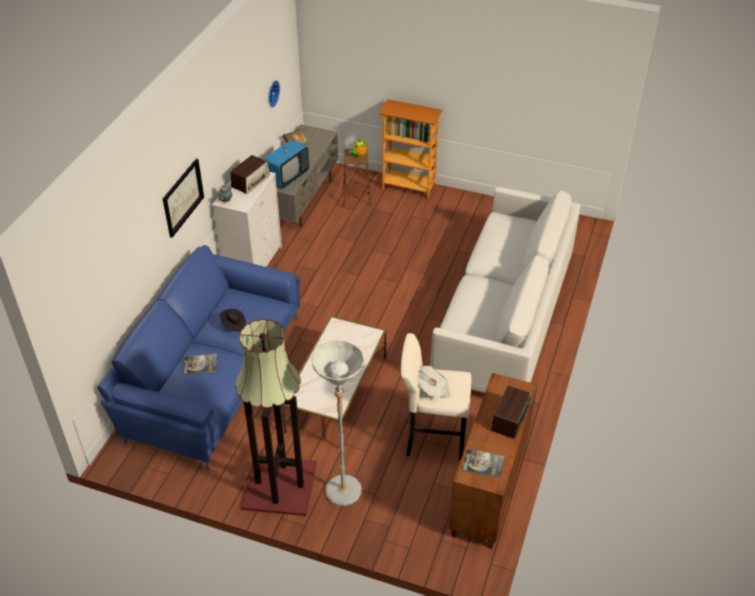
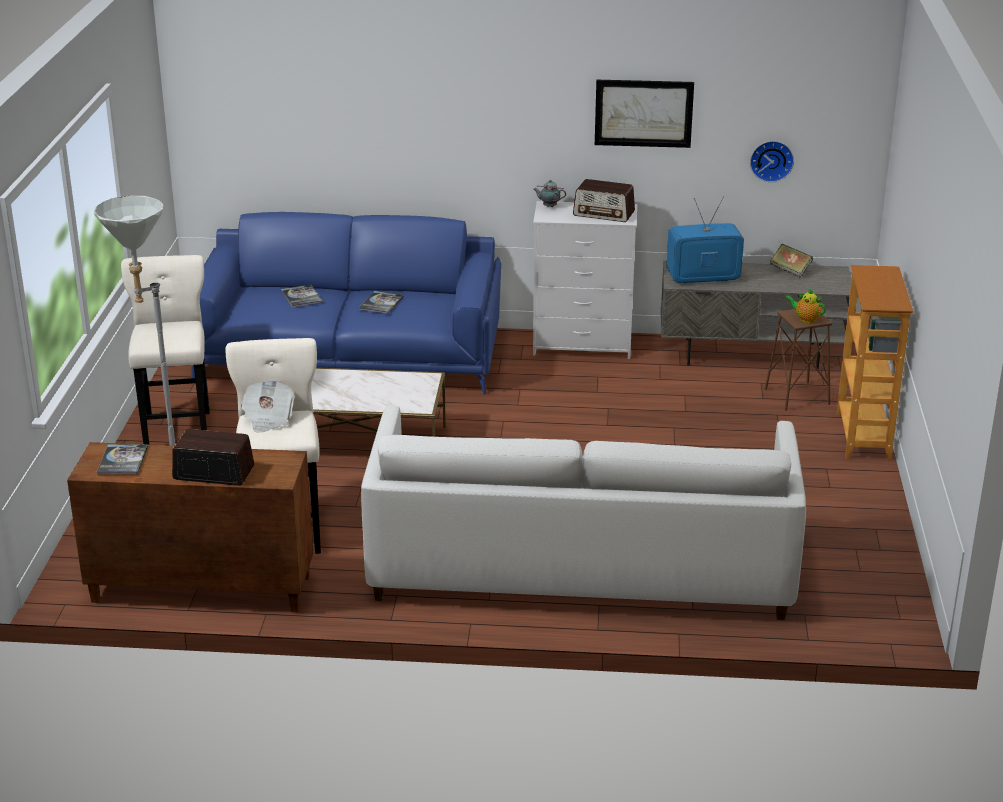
camera: 75 degrees right, 15 degrees down
picture [163,159,204,238] -> picture moved to [595,80,694,148]
black hat [220,309,246,332] -> book [359,291,404,314]
floor lamp [235,319,317,516] -> beige stool [121,255,210,445]
television [265,130,310,189] -> television turned 150 degrees clockwise [667,196,744,283]

